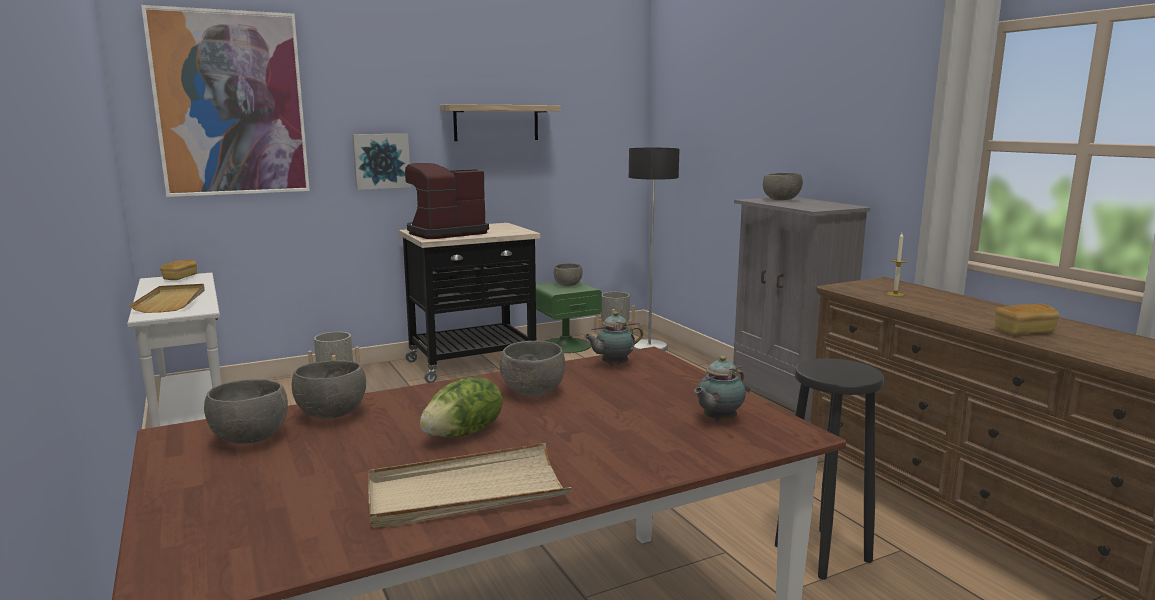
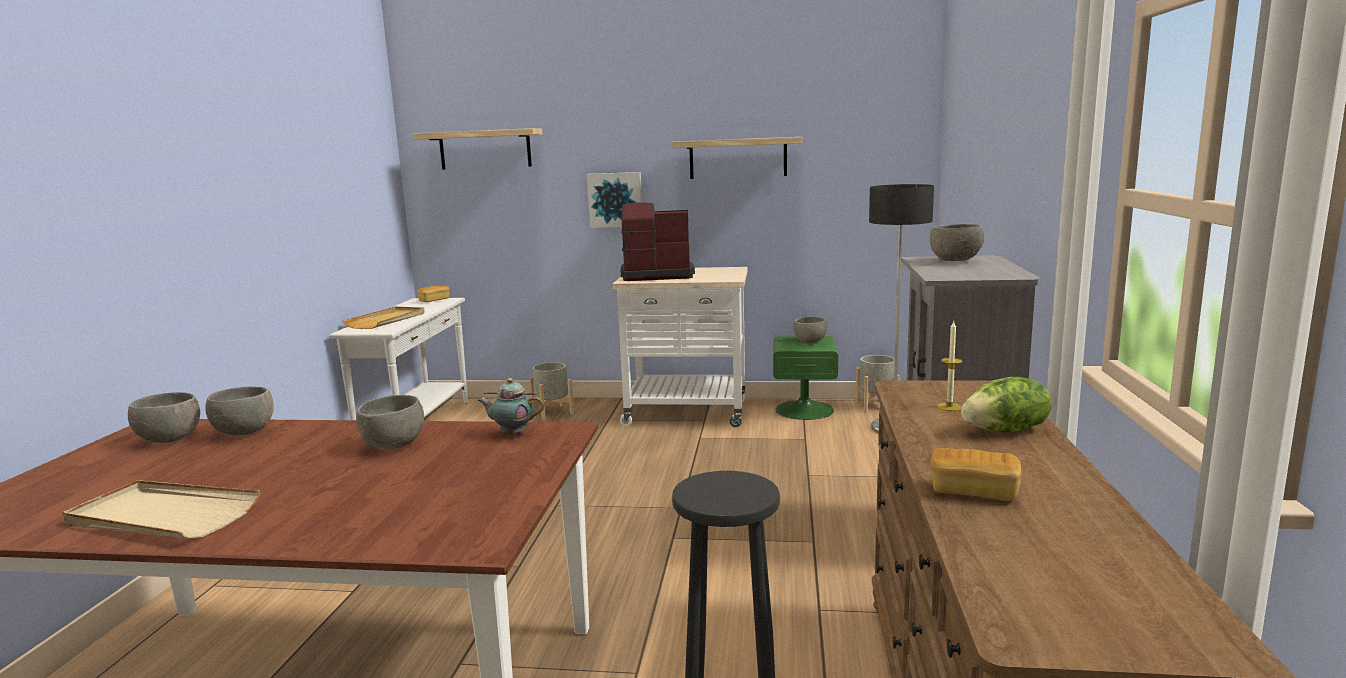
camera: 35 degrees right, 0 degrees up
picture [141,5,310,197] -> shelf [413,128,542,170]
black cart [399,223,540,383] -> white cart [612,267,748,427]
lettuce [420,377,503,437] -> lettuce moved to [961,377,1052,432]
teapot [694,356,746,422] -> none

